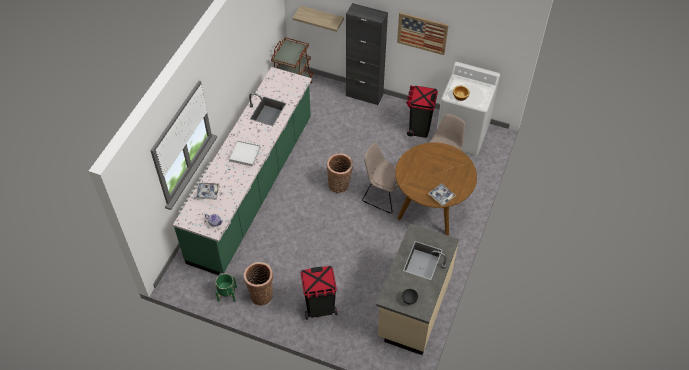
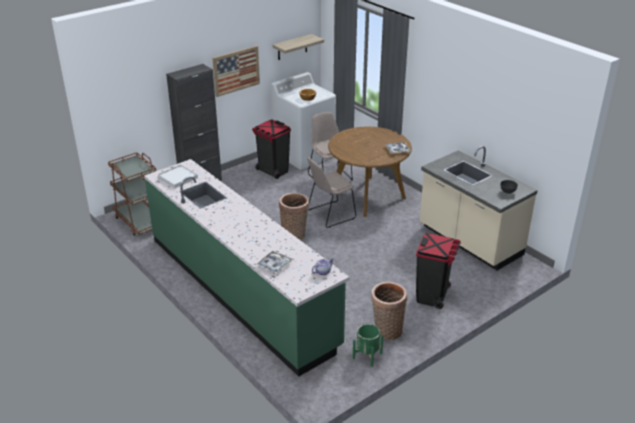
camera: 60 degrees left, 20 degrees down
white tray [229,141,261,167] -> white tray moved to [158,165,198,188]
shelf [293,6,344,32] -> shelf moved to [273,34,324,60]

